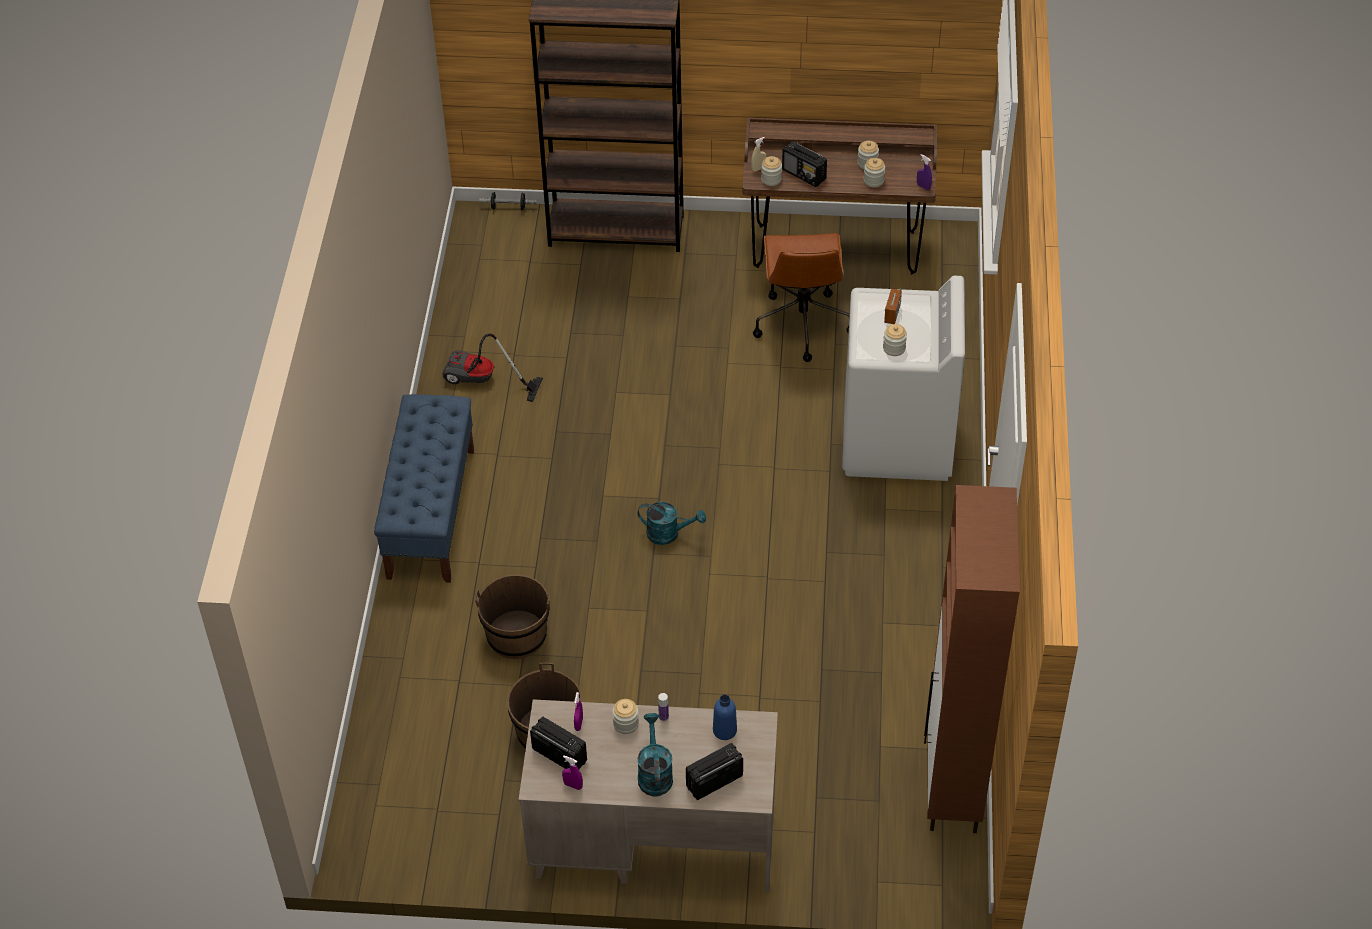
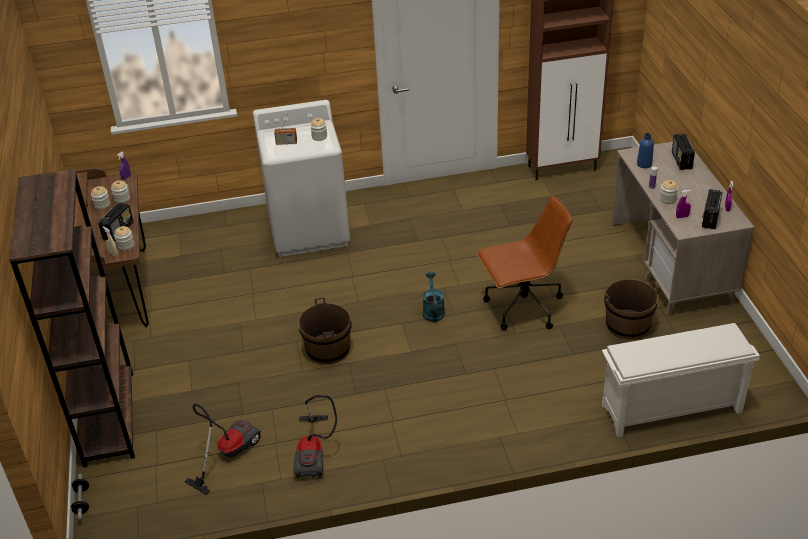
camera: 105 degrees left, 10 degrees down
blue bench [374,394,474,583] -> none
brown bucket [475,574,550,659] -> brown bucket moved to [298,297,352,365]
turquoise watering can [637,713,673,797] -> none
radio [686,743,743,800] -> radio turned 45 degrees clockwise [672,133,695,170]
brown office chair [753,233,850,362] -> brown office chair moved to [477,196,572,330]
none -> vacuum cleaner [184,404,261,495]
none -> white shoe rack [602,323,760,437]

